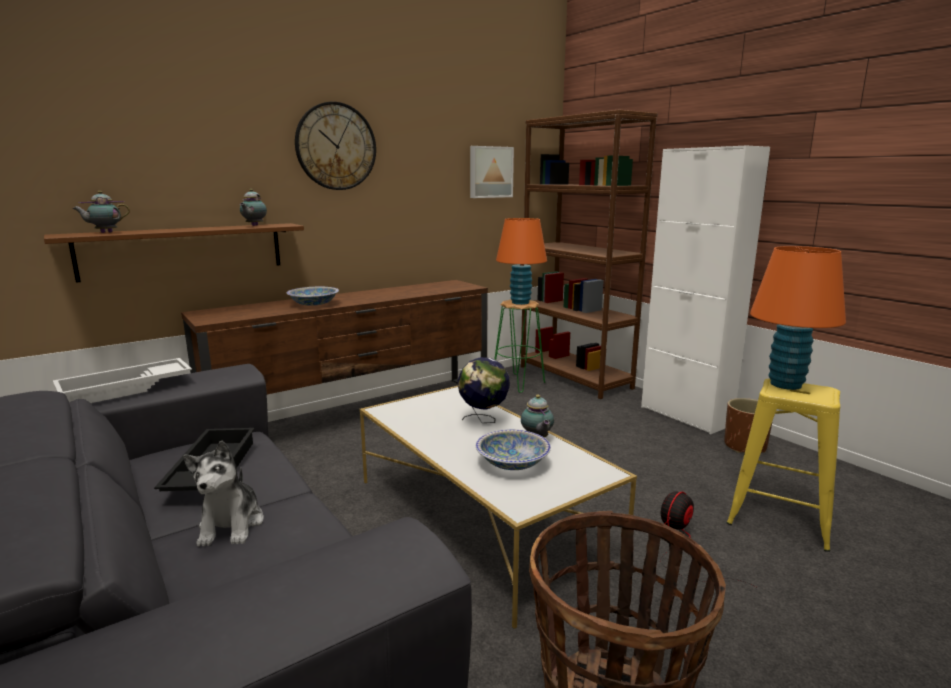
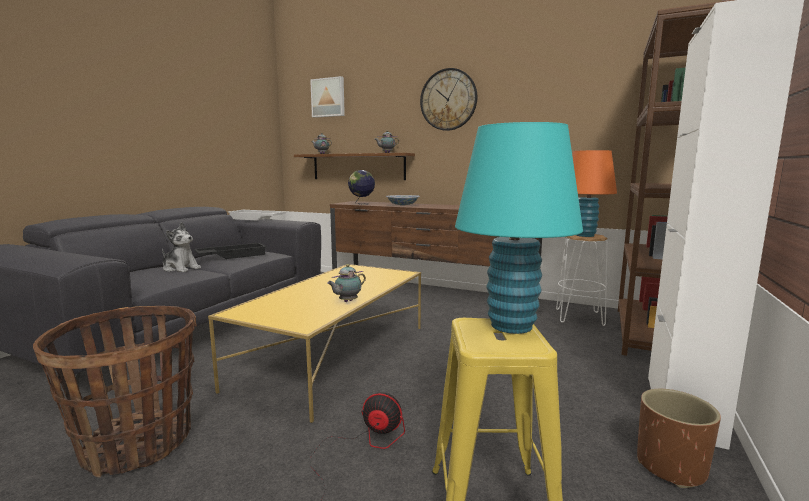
camera: 60 degrees right, 5 degrees down
plush toy [183,440,263,547] -> plush toy turned 120 degrees counterclockwise [162,222,201,272]
white coffee table [360,386,637,629] -> yellow coffee table [208,264,421,423]
globe [458,357,510,423] -> globe moved to [348,170,375,205]
picture [470,146,514,198] -> picture moved to [310,76,345,118]
bowl [476,430,551,470] -> none
green stool [494,300,545,393] -> white stool [556,234,608,326]
orange table lamp [750,246,846,390] -> turquoise table lamp [455,122,583,334]

